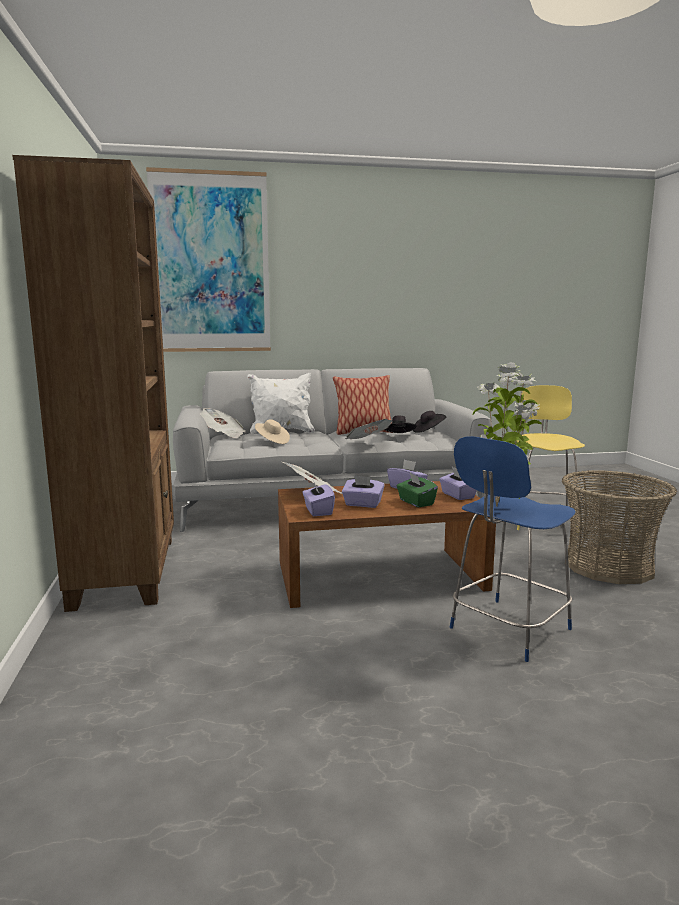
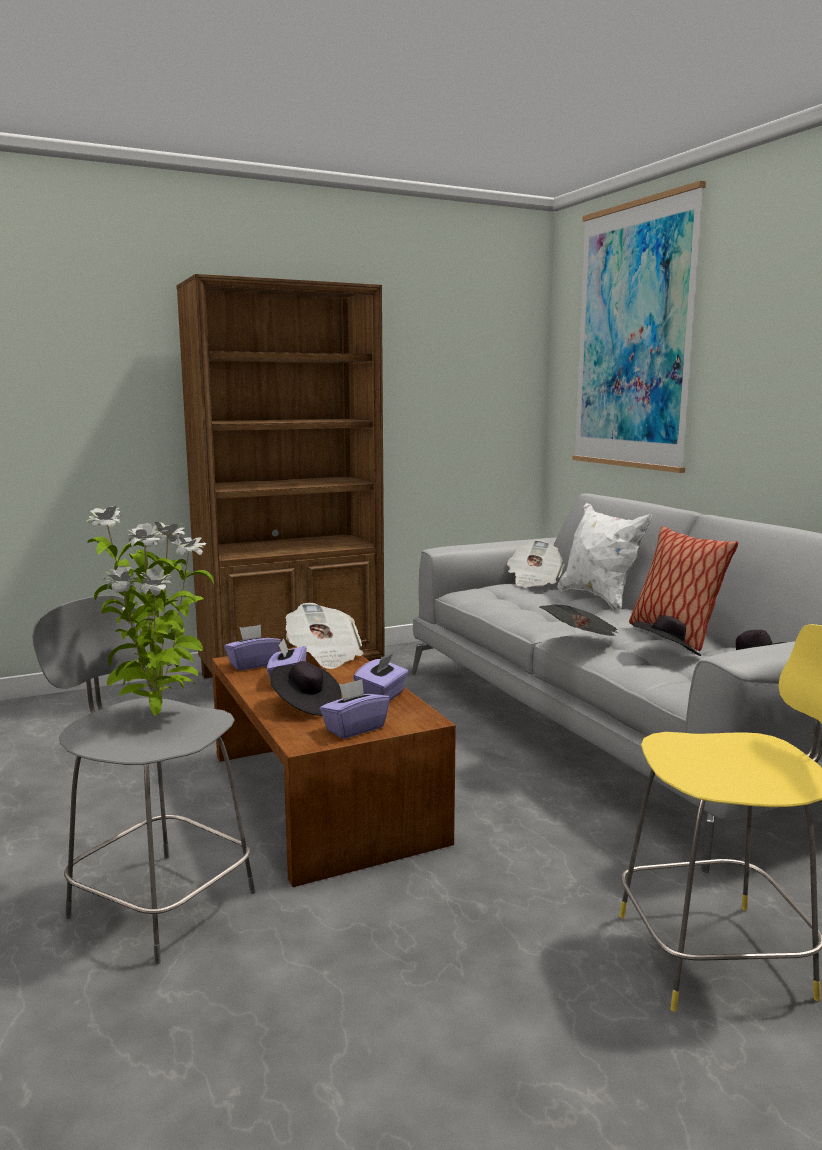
camera: 75 degrees right, 0 degrees up
beige hat [255,419,290,444] -> none
green tissue box [397,472,438,508] -> black hat [270,661,341,716]
blue stool [450,436,576,662] -> grey stool [32,595,255,964]
basket [562,470,677,584] -> none

